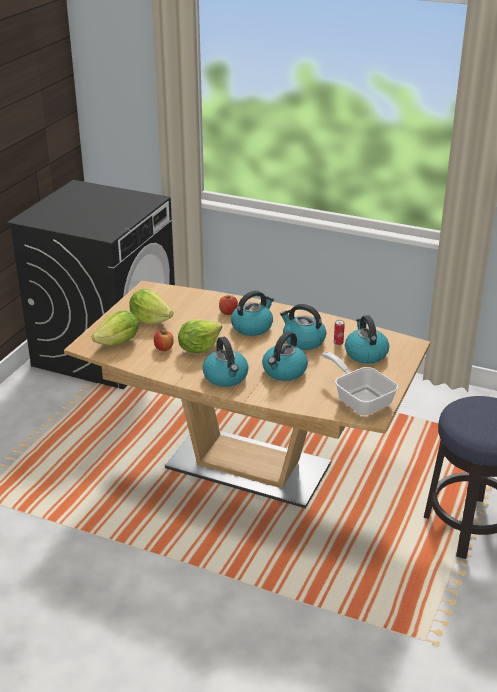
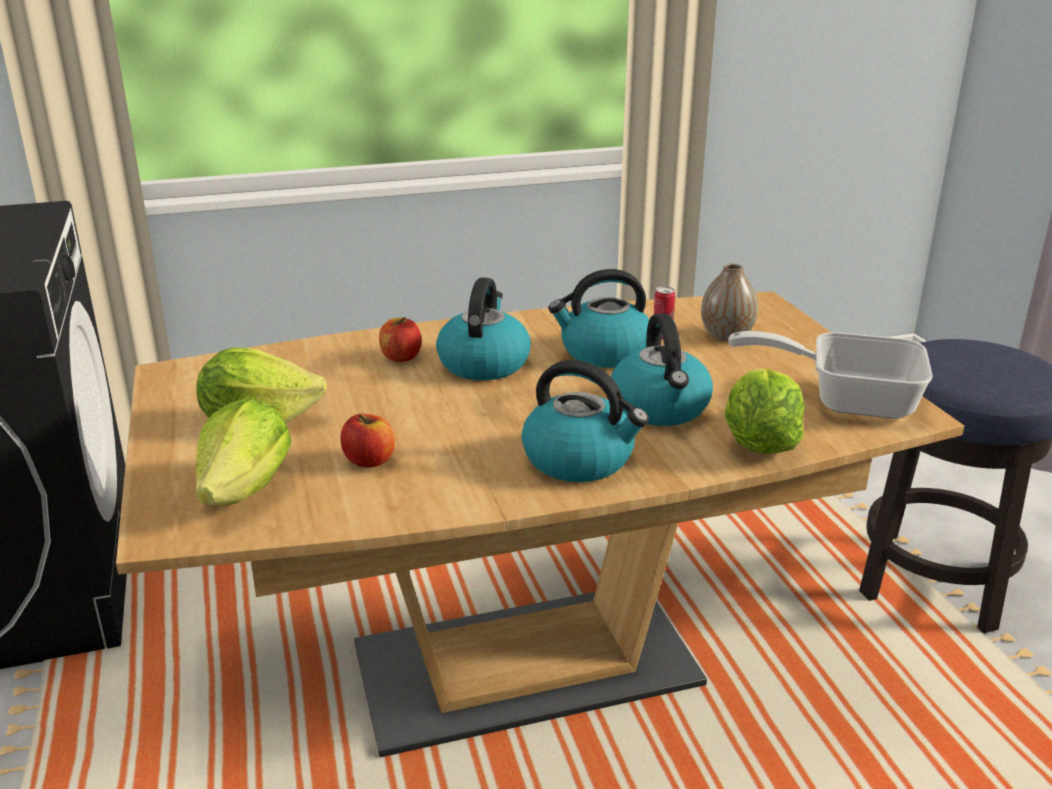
camera: 40 degrees left, 5 degrees down
lettuce [178,319,222,353] -> lettuce moved to [724,368,805,454]
kettle [345,315,389,364] -> vase [701,263,758,341]

